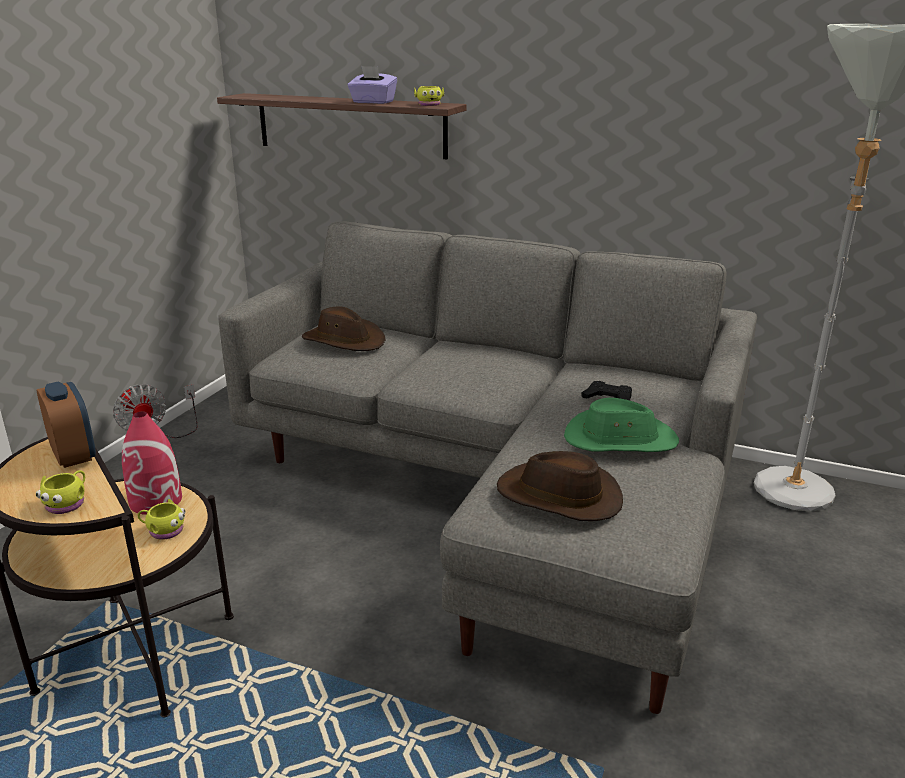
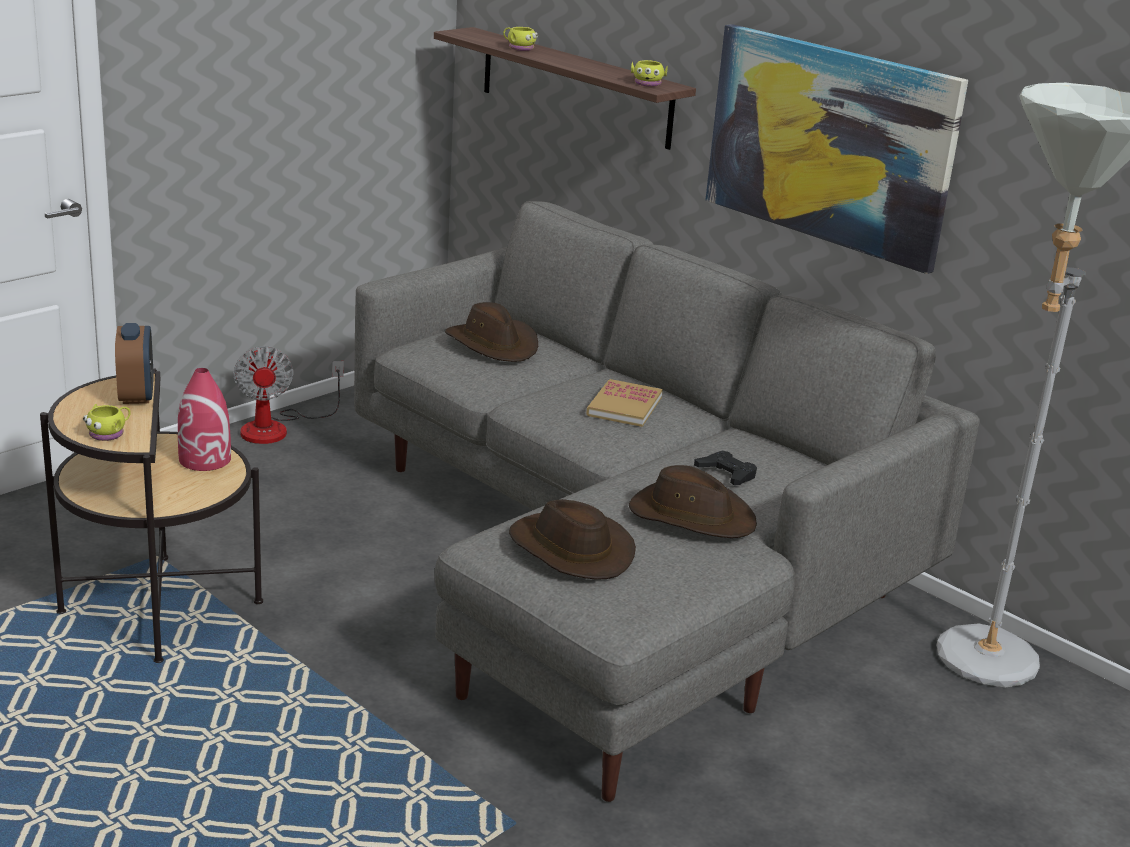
camera: 20 degrees right, 0 degrees up
yellow mug [138,499,186,540] -> yellow mug moved to [503,27,538,51]
purple tissue box [348,66,397,104] -> none
green hat [564,398,679,452] -> brown hat [629,465,757,538]
none -> book [586,379,663,427]
none -> picture [706,24,968,274]

